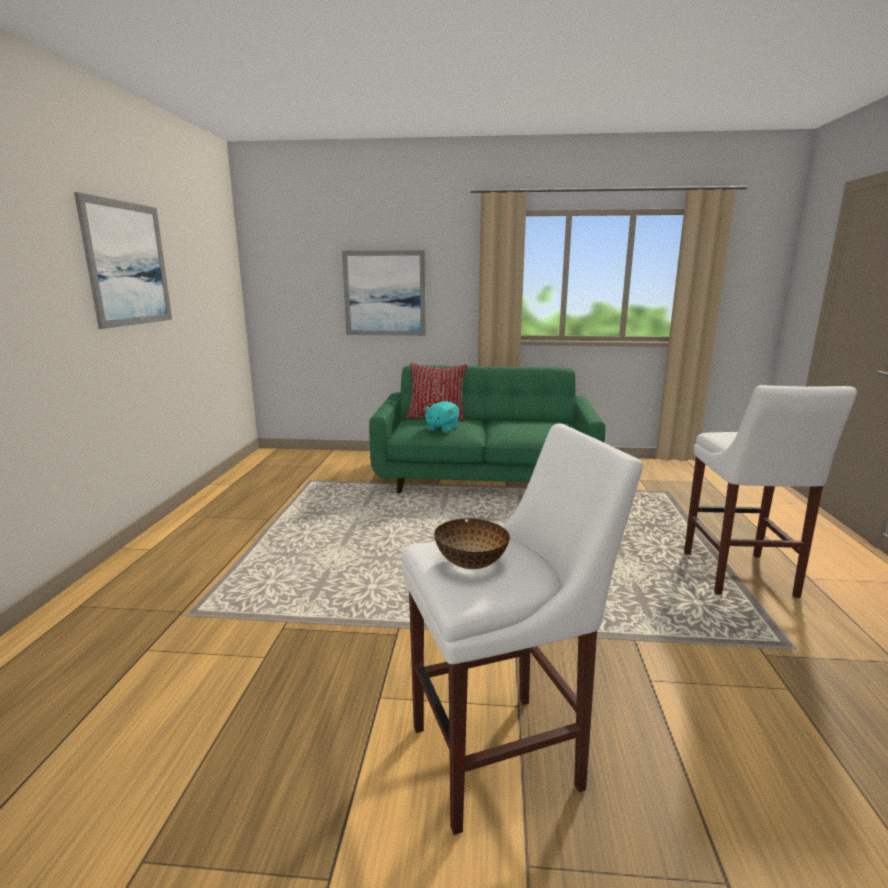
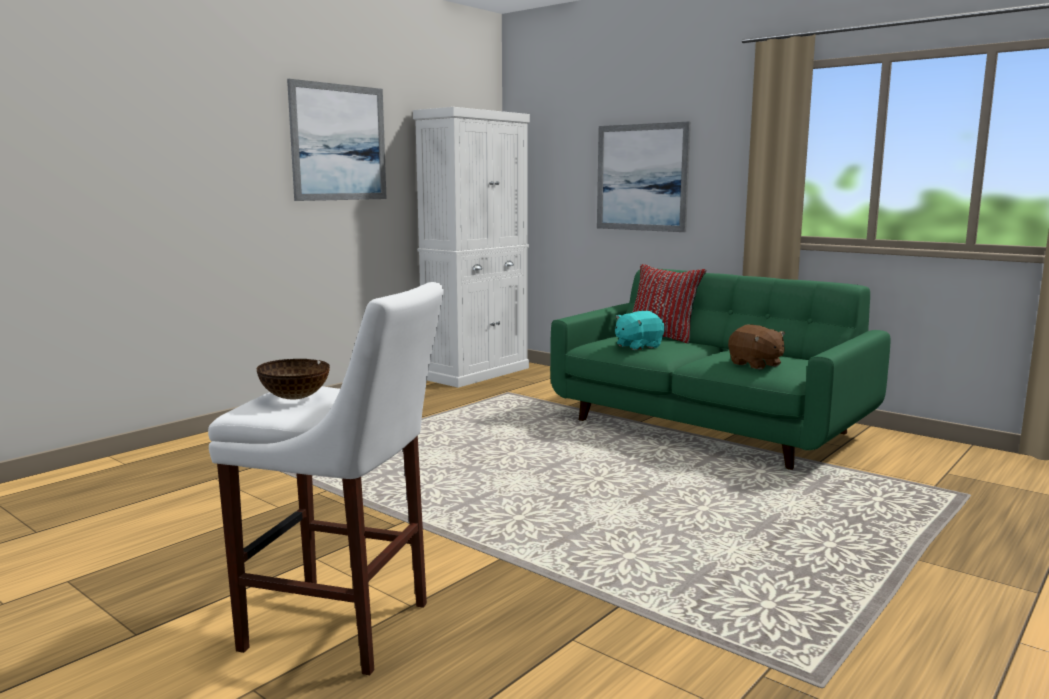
camera: 35 degrees right, 5 degrees down
white stool [684,385,857,598] -> none
none -> white cabinet [413,107,530,388]
none -> brown plush toy [728,325,785,370]

